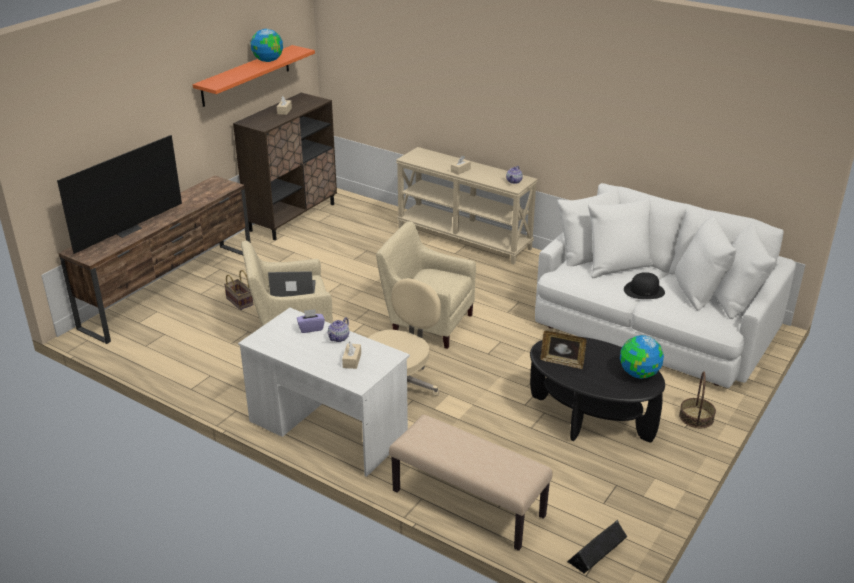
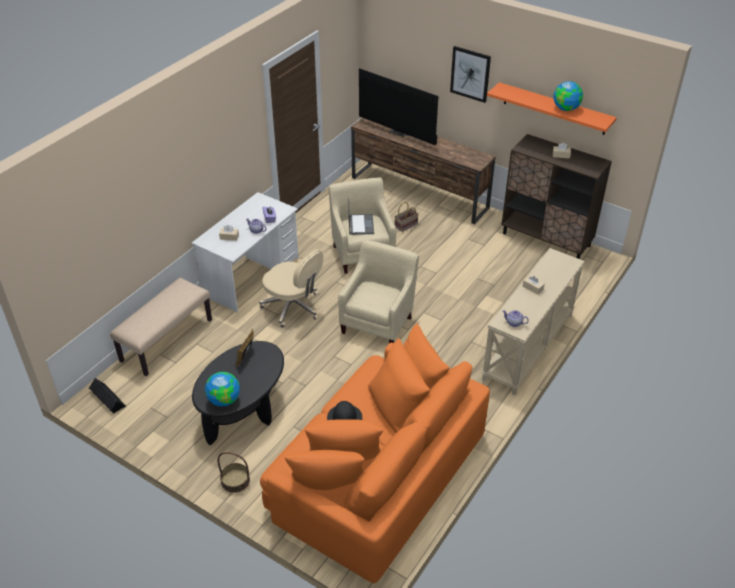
camera: 90 degrees right, 10 degrees up
white sofa [535,183,796,388] -> orange sofa [260,324,490,583]
none -> picture [450,46,491,103]

